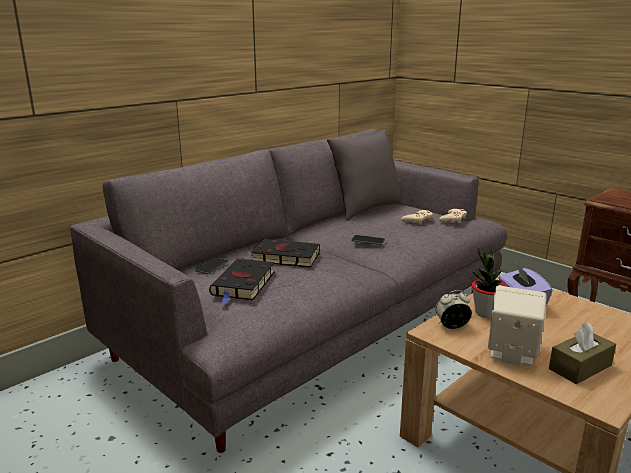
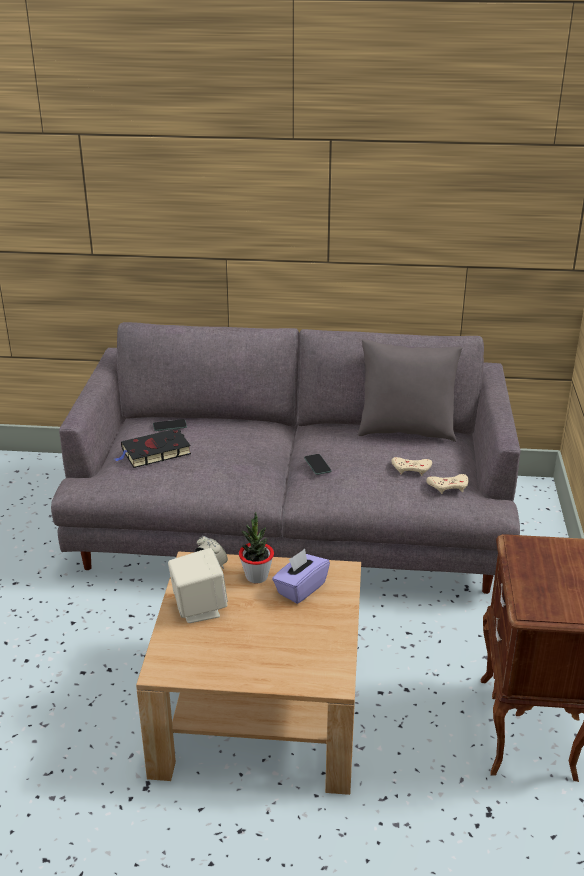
camera: 50 degrees right, 10 degrees up
black book [247,239,320,267] -> none
brown tissue box [549,322,616,384] -> none

